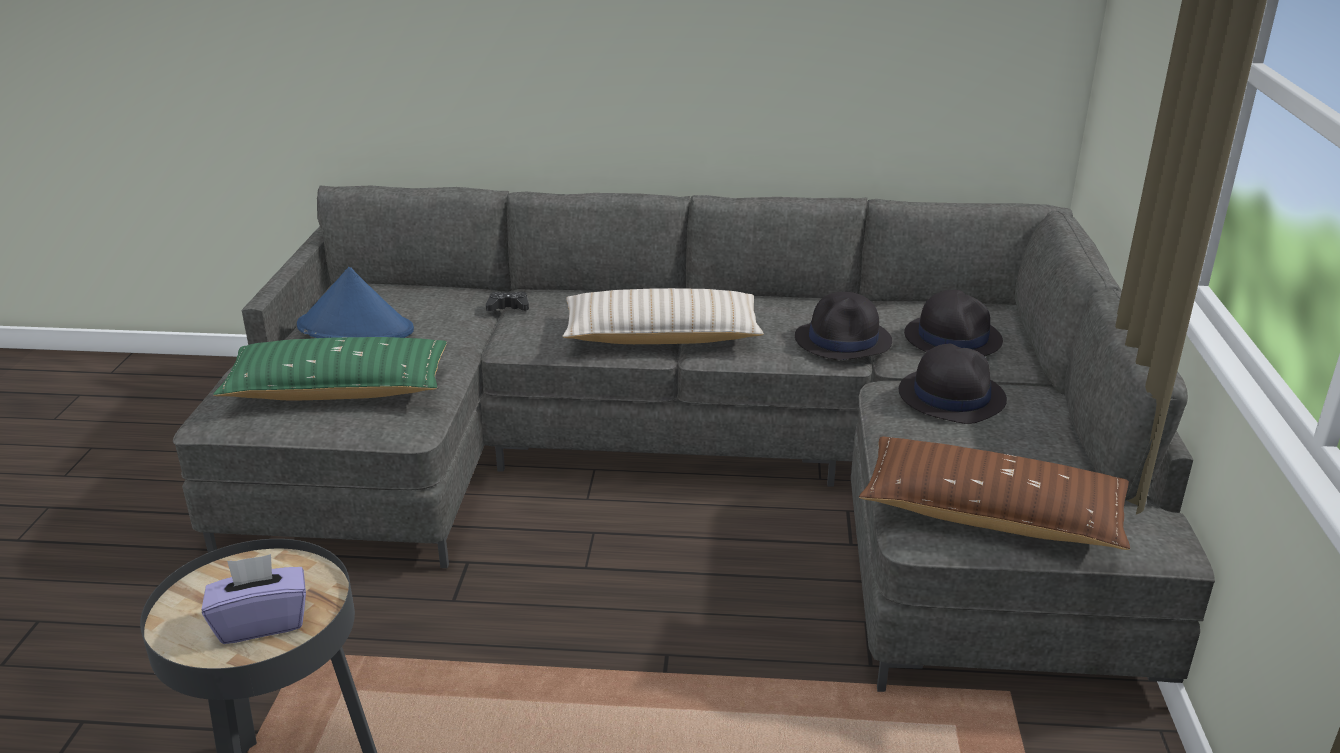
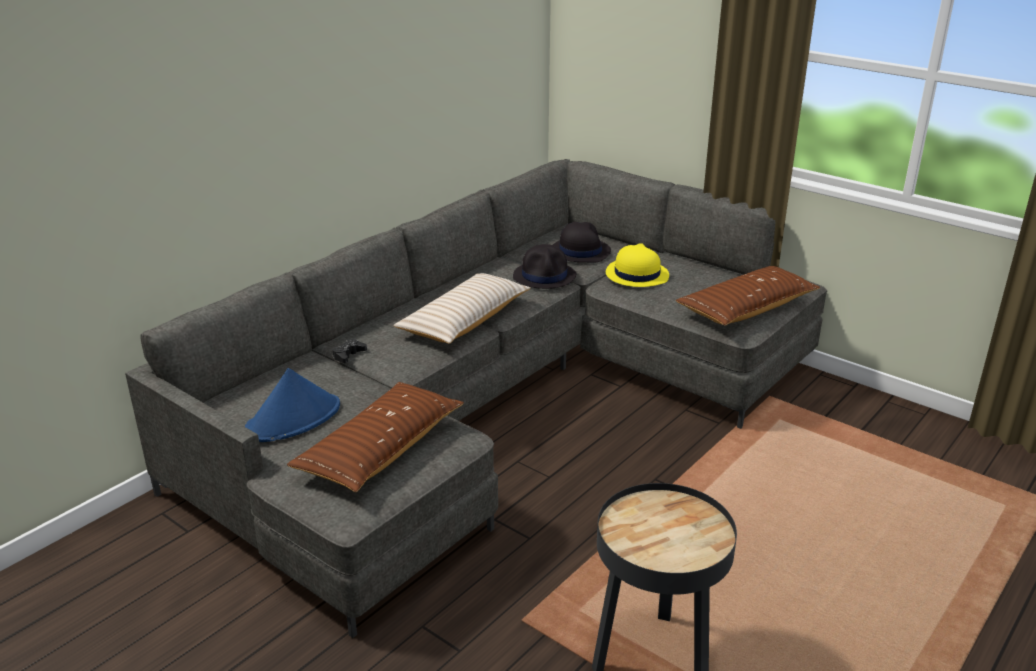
camera: 55 degrees left, 0 degrees up
purple tissue box [202,554,306,644] -> none
green pillow [213,337,447,400] -> brown pillow [287,382,464,492]
black hat [899,344,1007,424] -> yellow hat [606,243,669,287]

